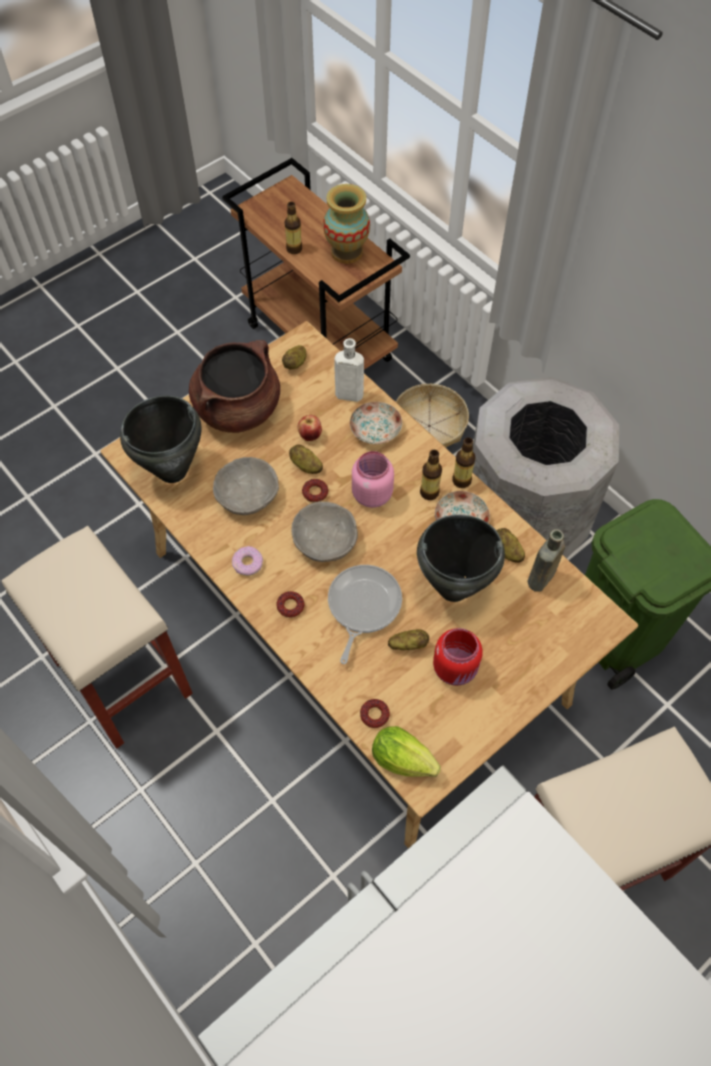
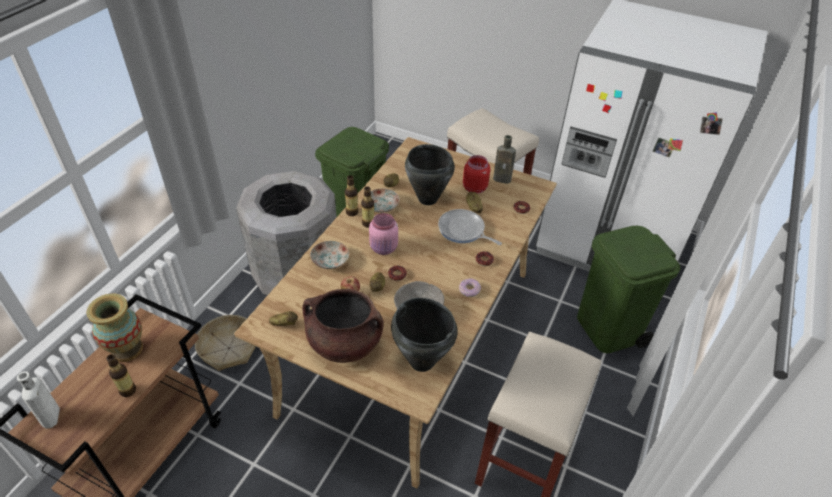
camera: 115 degrees left, 15 degrees down
grey bowl [291,502,358,562] -> none
frying pan [328,565,402,664] -> frying pan turned 45 degrees clockwise [438,209,502,245]
white bottle [334,338,364,402] -> white bottle moved to [17,371,60,429]
lettuce [372,726,441,777] -> none
brown bottle [528,529,565,592] -> brown bottle moved to [493,135,516,184]
none -> green trash can [577,226,680,353]

